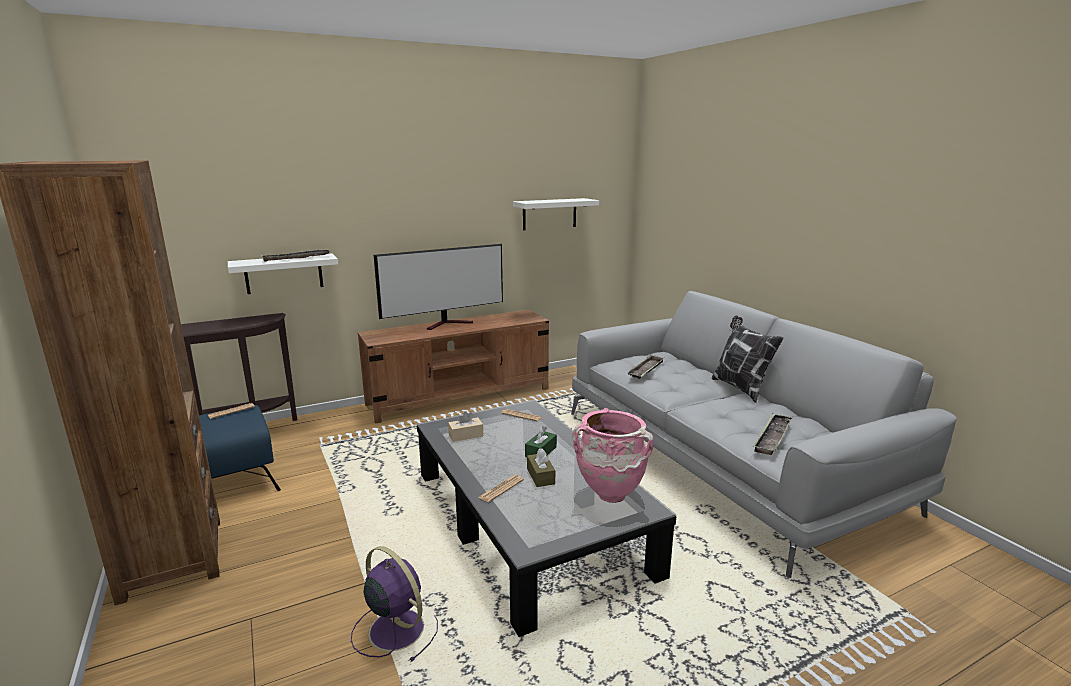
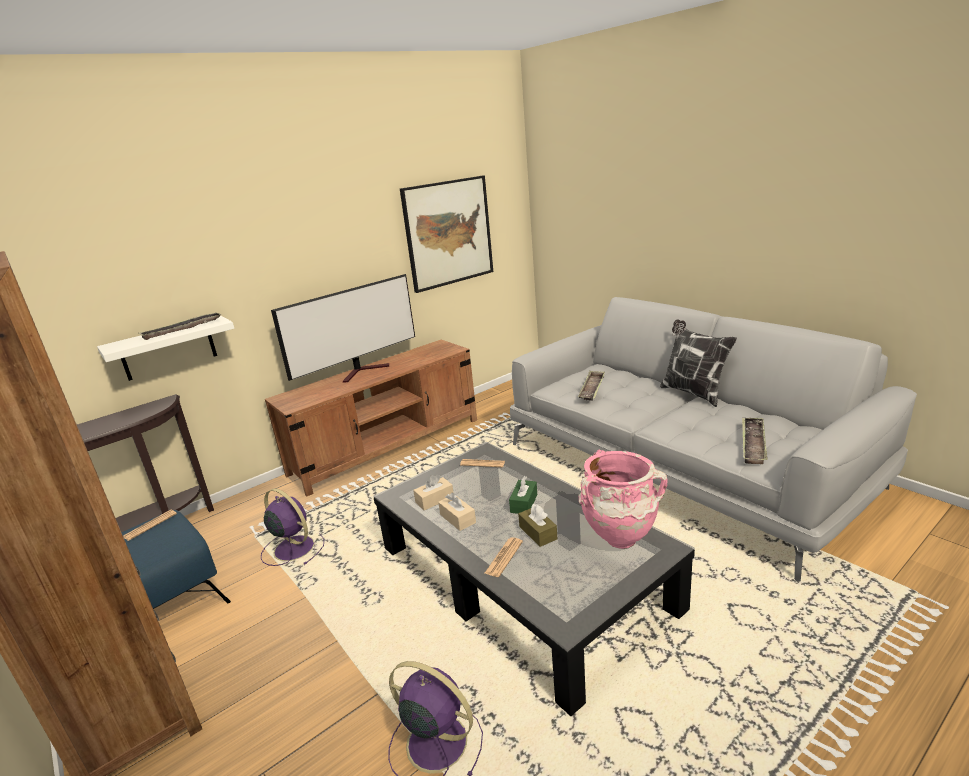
camera: 10 degrees left, 5 degrees up
white shelf [513,198,599,230] -> picture [400,176,493,293]
none -> purple fan [261,488,324,566]
none -> beige tissue box [438,493,476,531]

